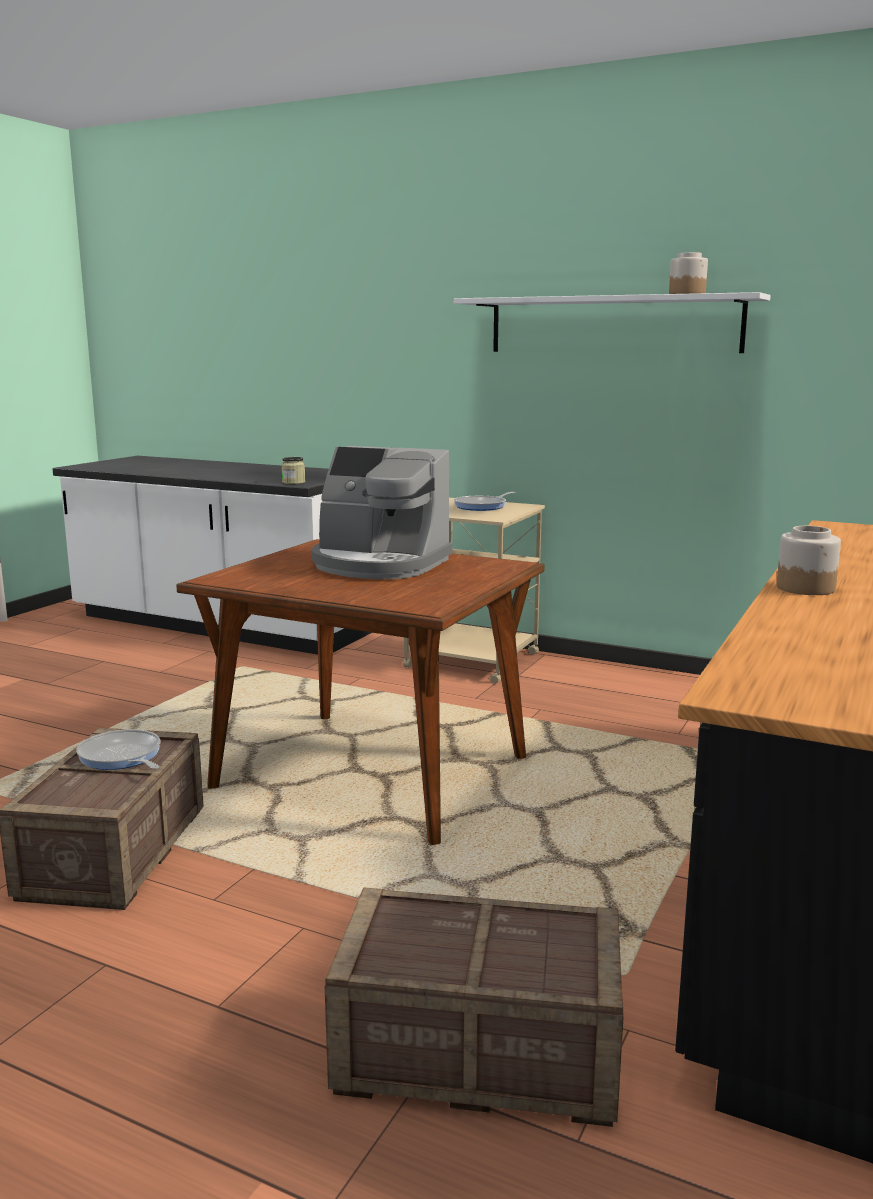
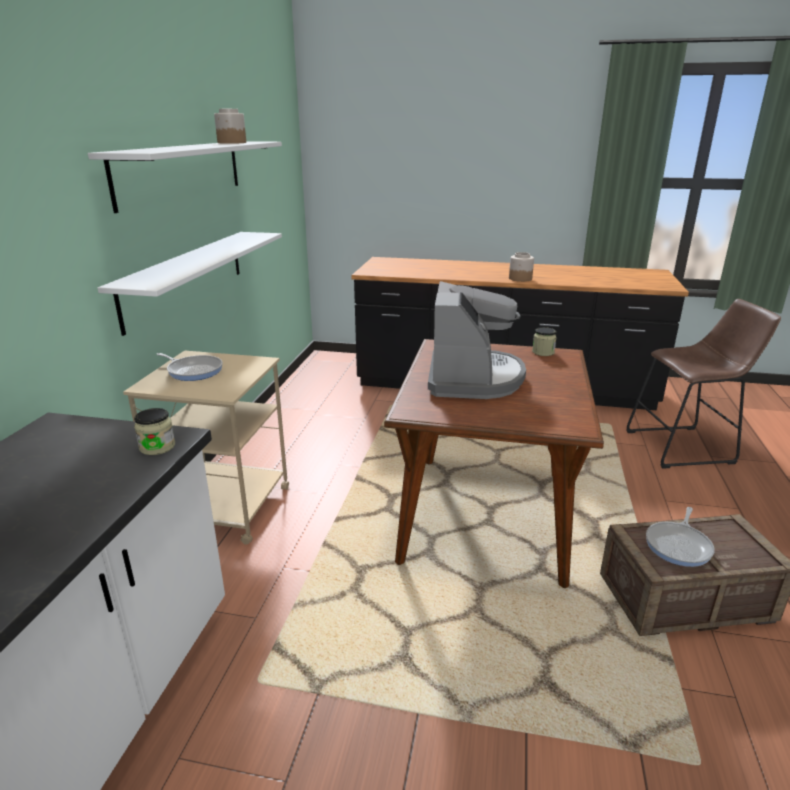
camera: 105 degrees left, 10 degrees up
crate [325,887,624,1127] -> brown stool [627,299,781,469]
none -> white shelf [98,232,282,336]
none -> jar [532,327,557,356]

